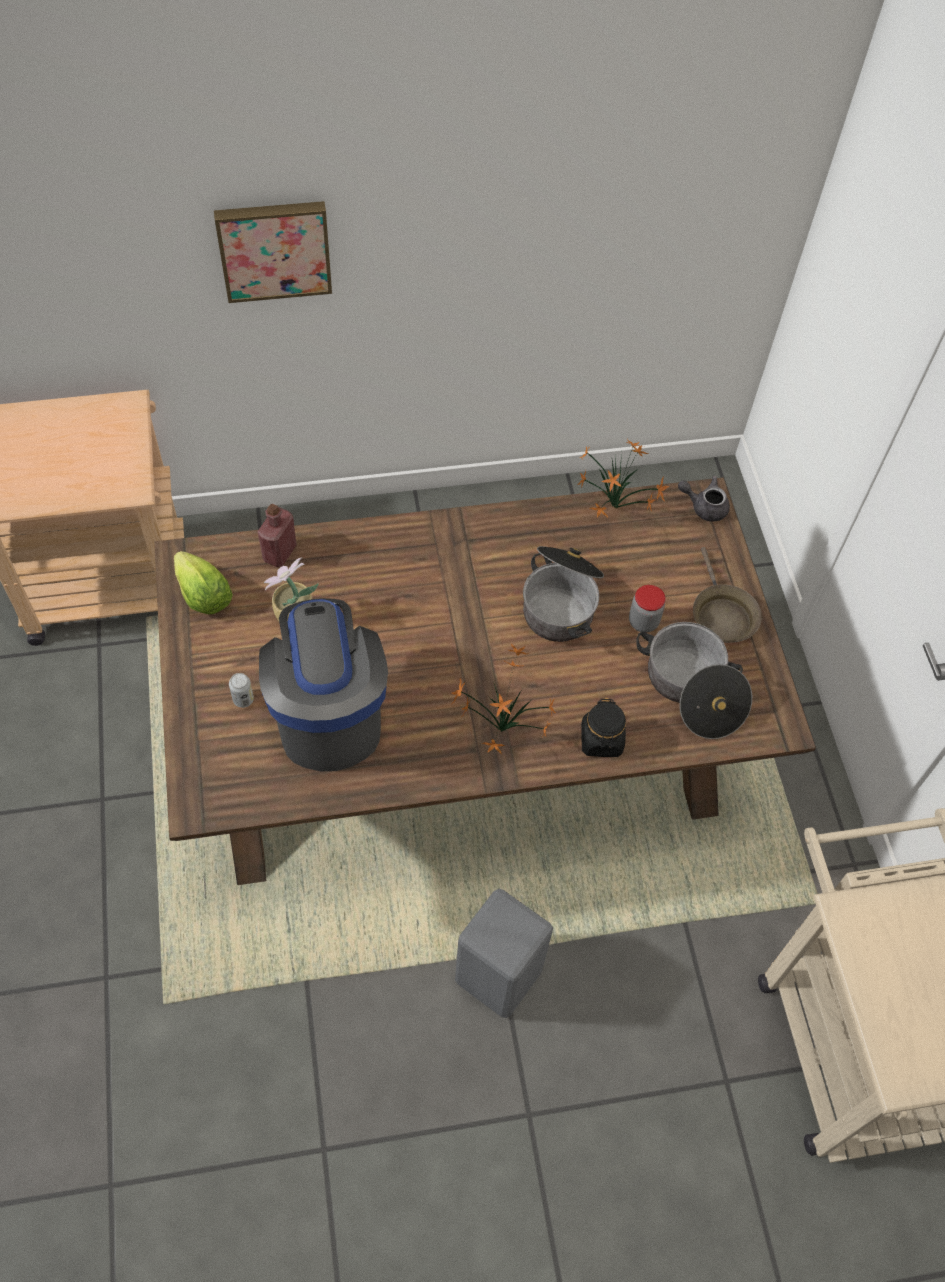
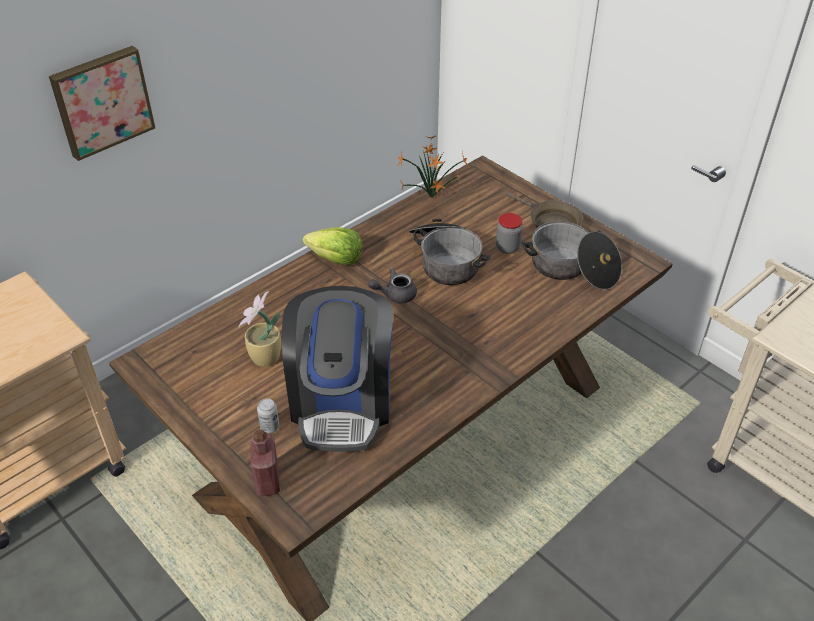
camera: 30 degrees left, 15 degrees down
lettuce [174,551,233,614] -> lettuce moved to [303,227,363,265]
red bottle [257,504,297,567] -> red bottle moved to [250,429,280,496]
coffee machine [259,598,388,771] -> coffee machine turned 135 degrees counterclockwise [282,286,393,452]
potted plant [451,644,556,754] -> none
grey stool [455,889,553,1018] -> none
black jar [581,698,626,757] -> none
grey teapot [678,476,730,522] -> grey teapot moved to [368,267,417,303]

